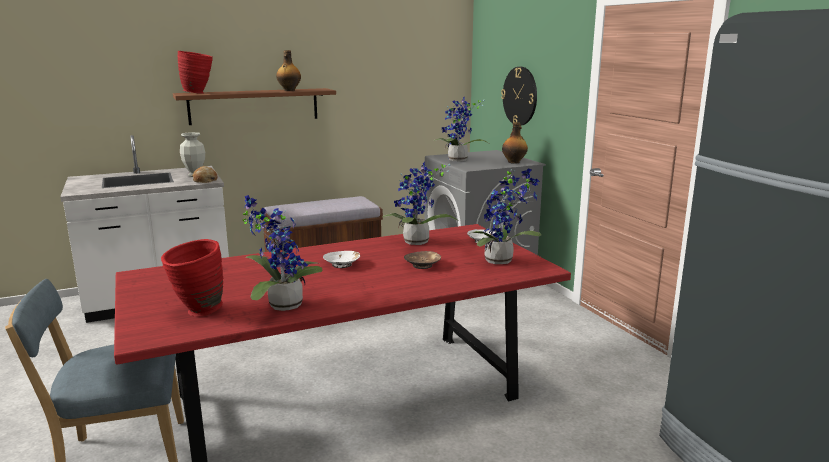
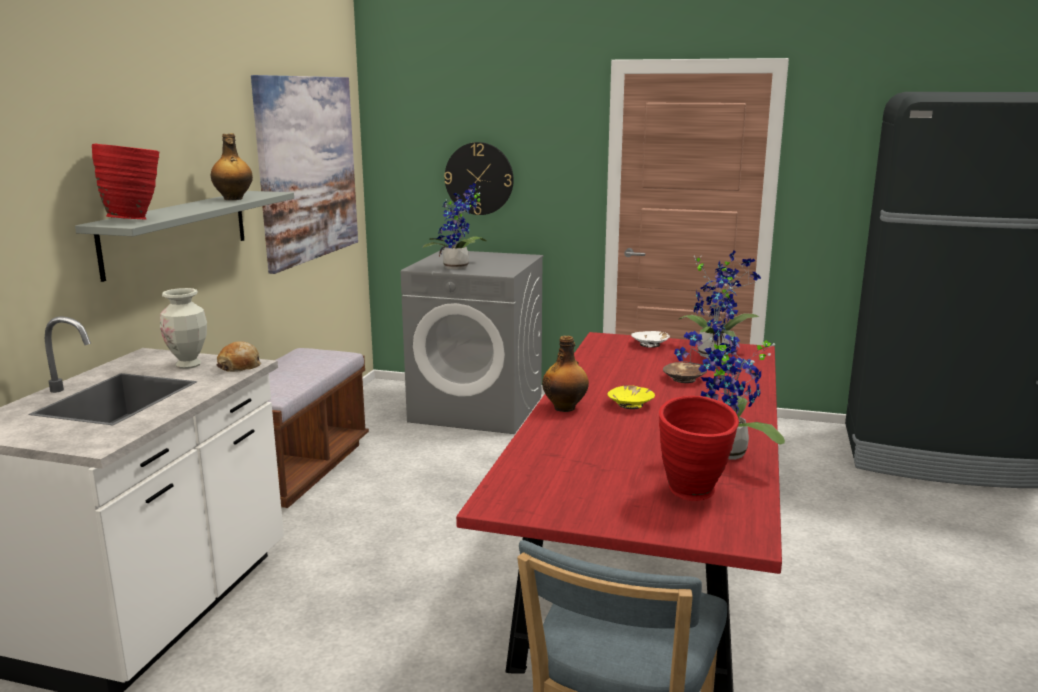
camera: 50 degrees left, 0 degrees up
brown shelf [173,88,336,125] -> grey shelf [75,191,294,282]
white bowl [323,251,360,268] -> yellow bowl [608,385,655,409]
potted plant [383,162,457,245] -> none
bottle [502,122,528,164] -> bottle moved to [542,336,589,412]
none -> picture [251,75,358,274]

